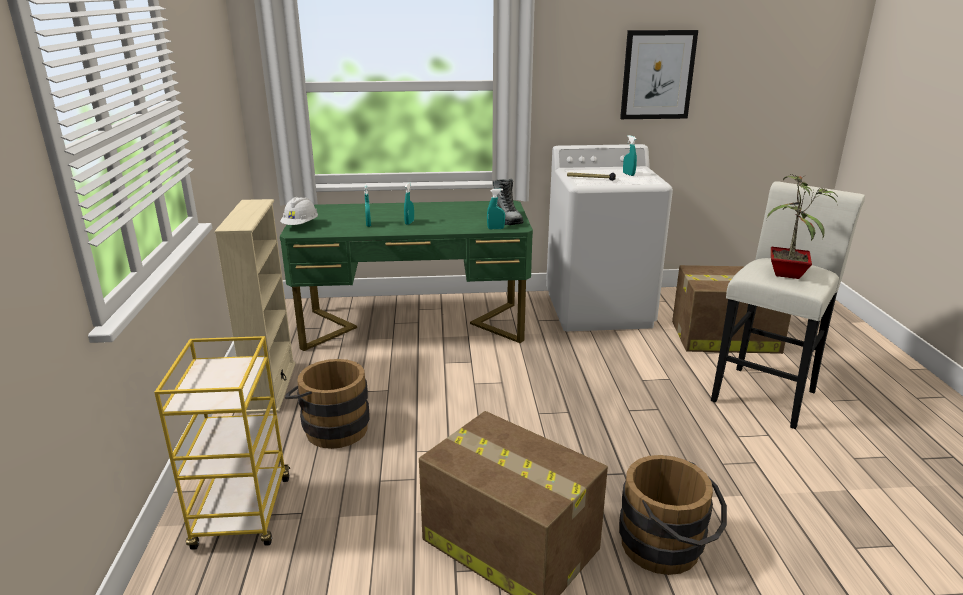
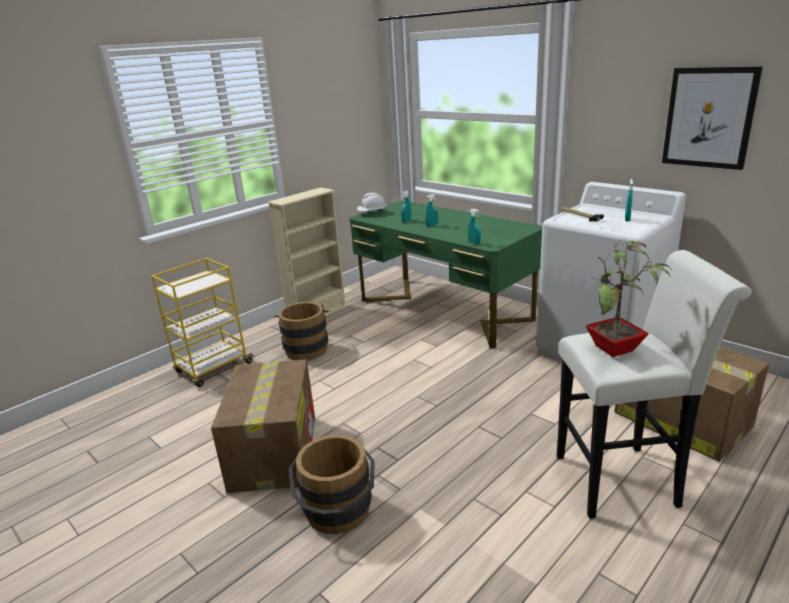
camera: 50 degrees right, 0 degrees up
boot [493,179,524,225] -> none

